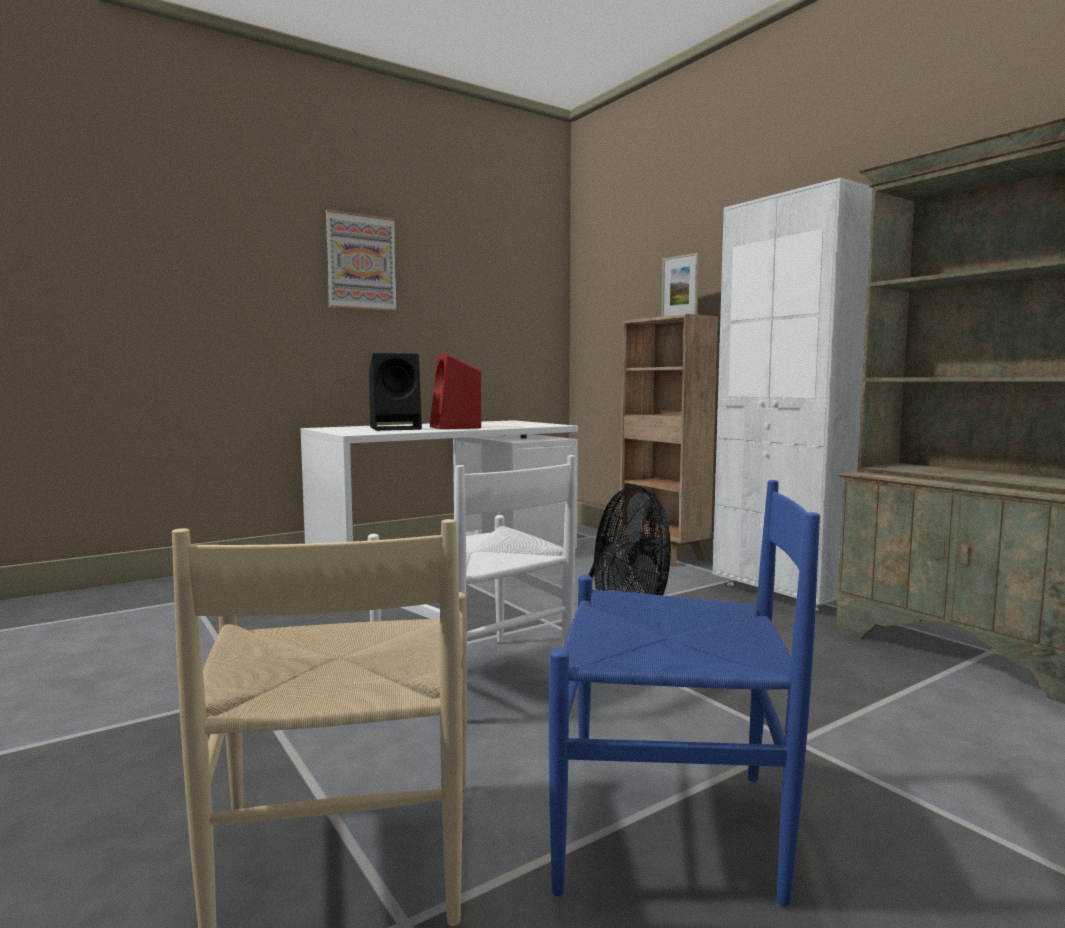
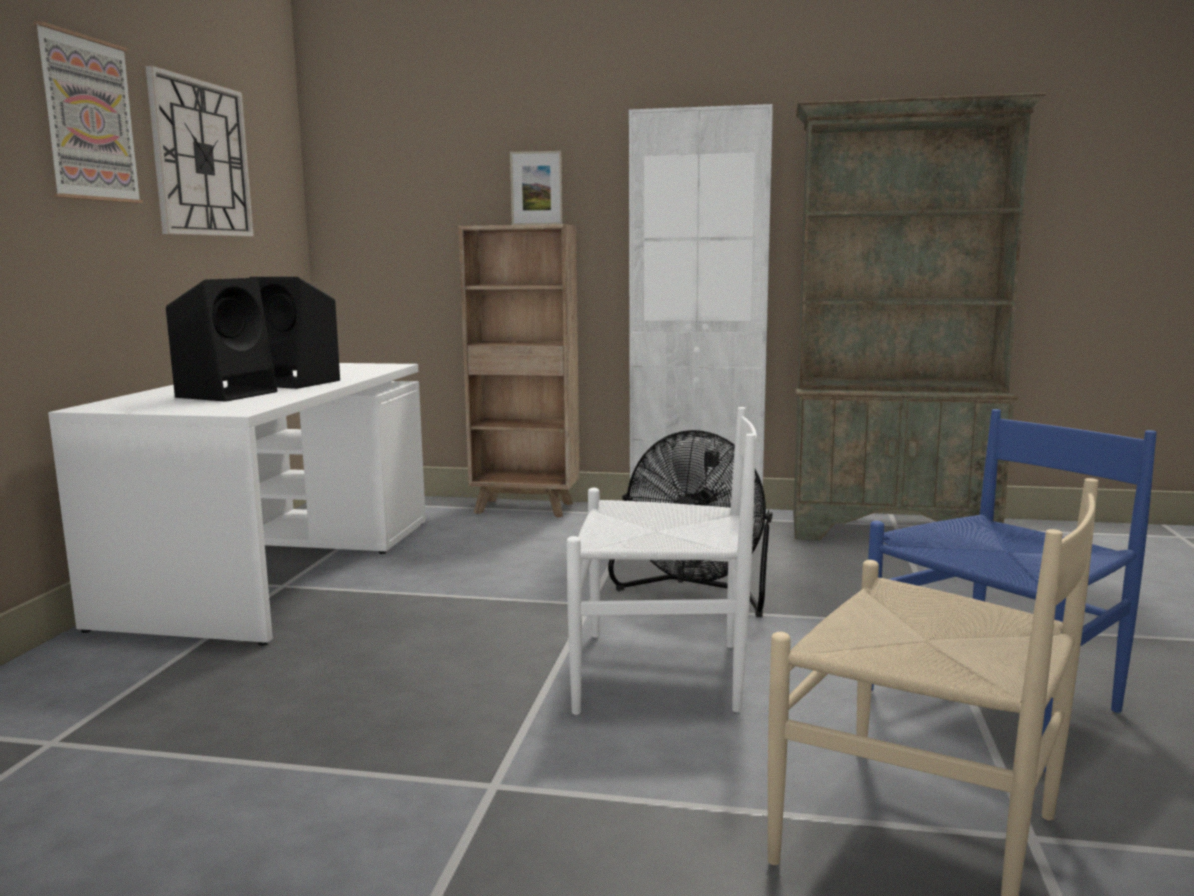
camera: 45 degrees left, 5 degrees up
red speaker [430,354,481,429] -> black speaker [250,277,340,389]
none -> wall clock [145,66,254,237]

